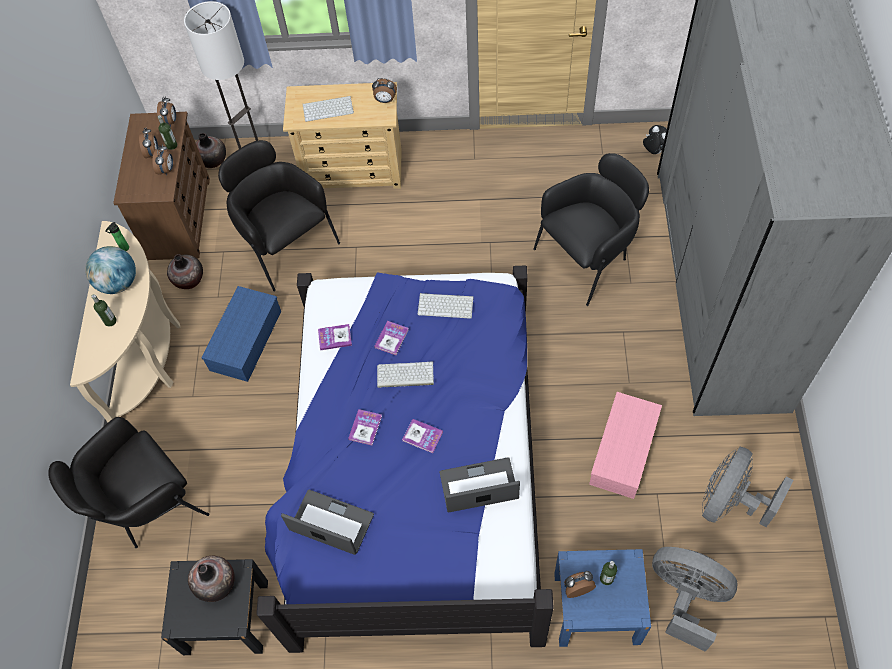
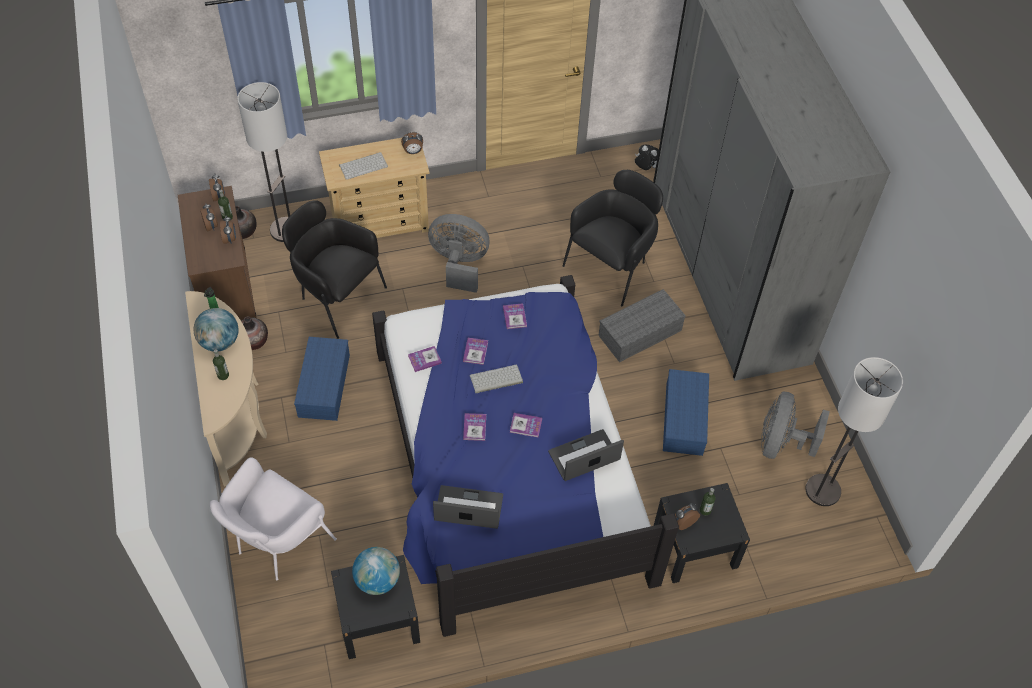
camera: 20 degrees left, 5 degrees down
black armchair [48,417,209,548] -> white armchair [210,457,337,580]
vase [188,556,235,602] -> globe [352,547,400,595]
keyboard [417,293,474,319] -> book [503,303,527,329]
blue nightstand [554,549,651,647] -> black nightstand [654,483,750,583]
pink storage box [589,392,662,499] -> blue storage box [663,369,709,456]
grey fan [652,547,737,652] -> grey fan moved to [428,214,490,293]
none -> grey storage box [598,289,686,362]
none -> floor lamp [805,357,903,506]

